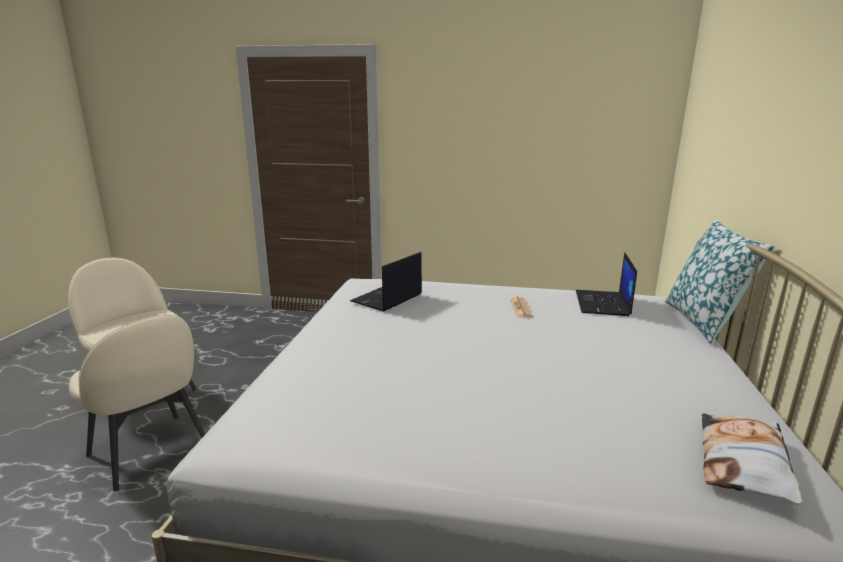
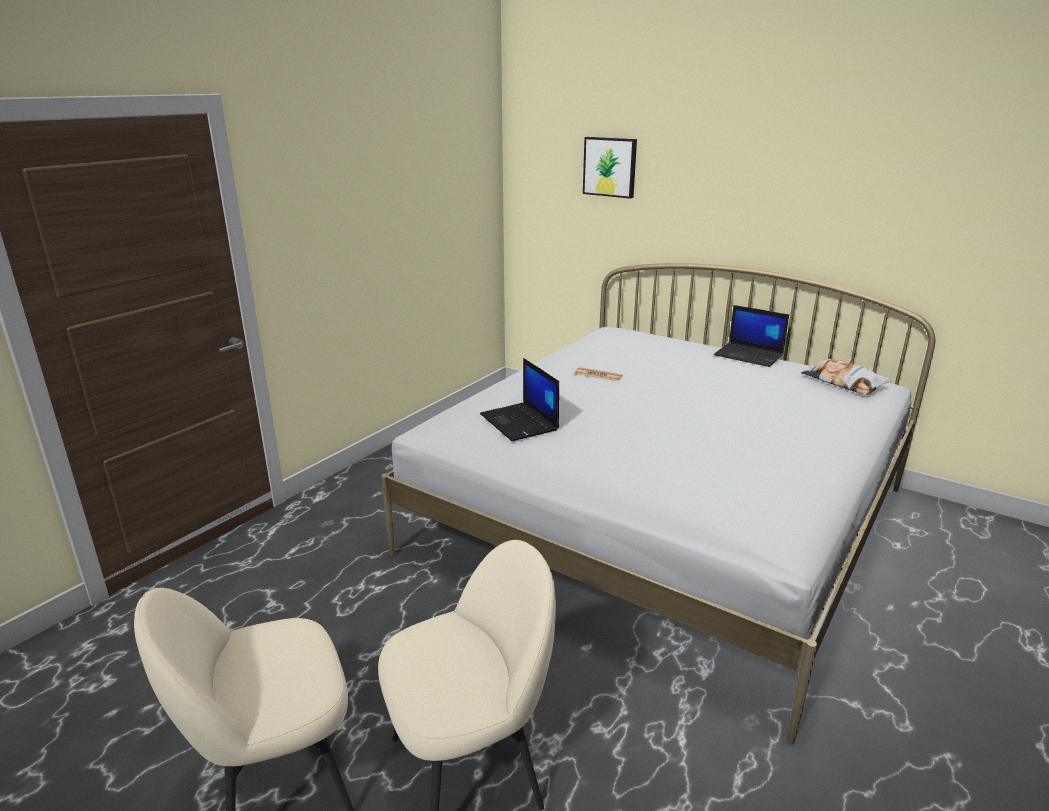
camera: 65 degrees left, 5 degrees up
laptop [576,252,637,316] -> laptop moved to [714,305,789,367]
pillow [665,219,775,344] -> none
none -> picture [583,137,637,199]

